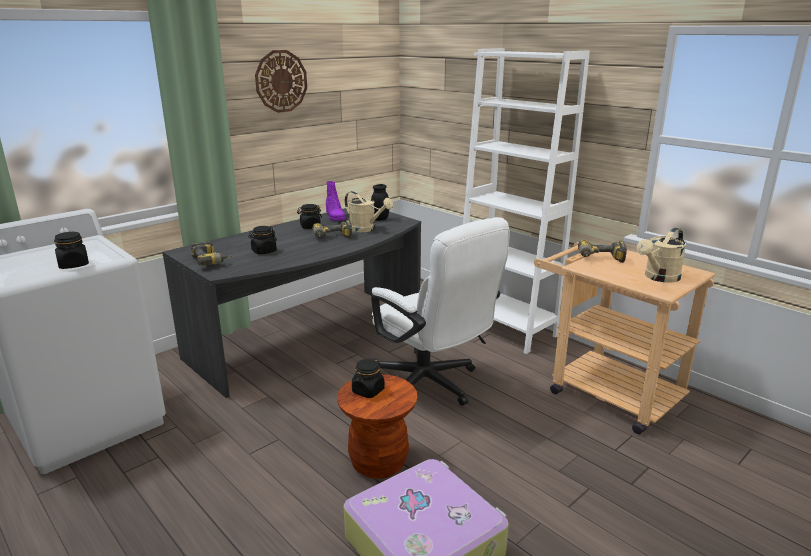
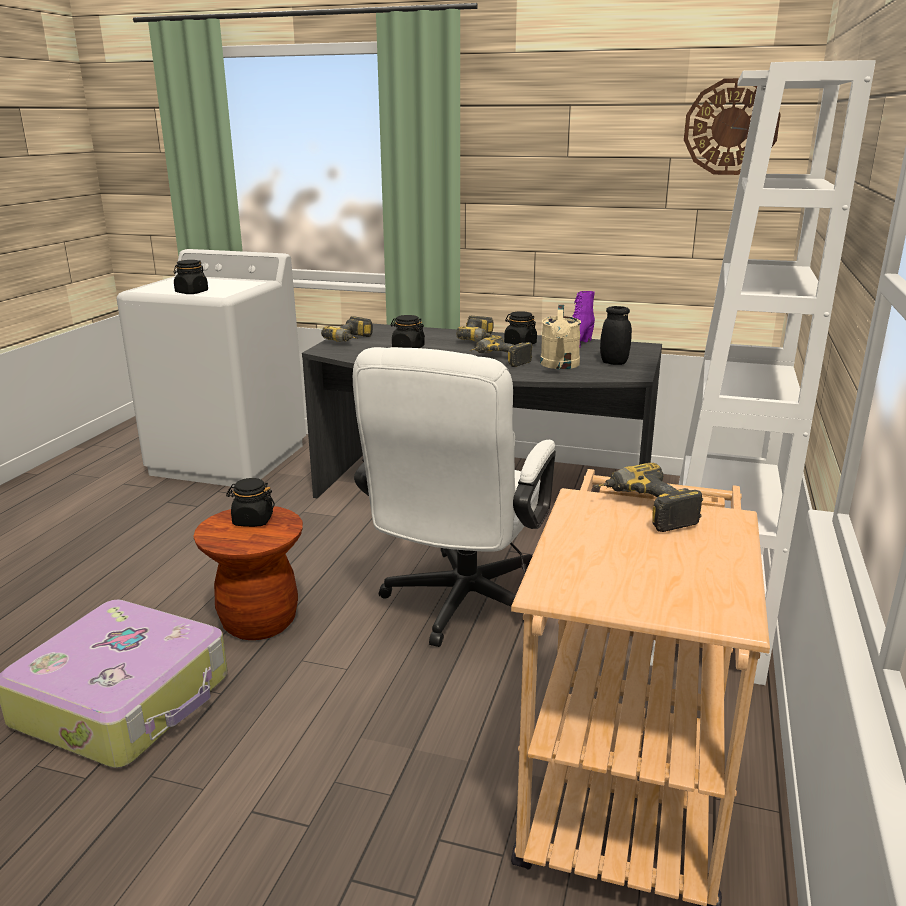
camera: 60 degrees right, 0 degrees up
wall clock [255,50,307,113] -> wall clock moved to [684,78,781,175]
beige watering can [637,228,686,283] -> none
none -> power drill [456,316,497,341]

